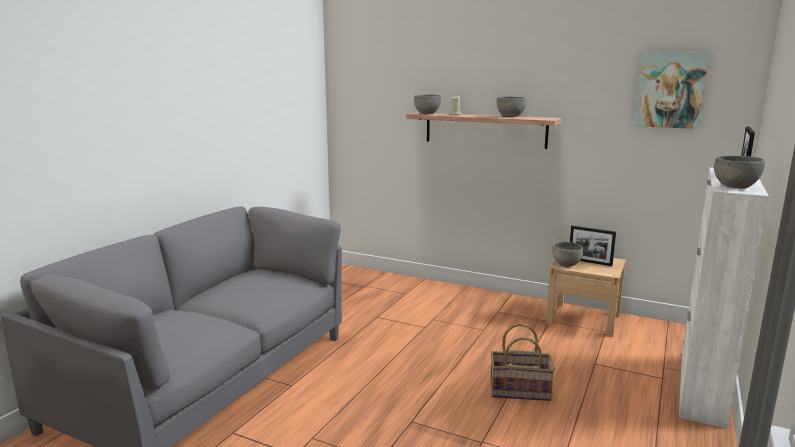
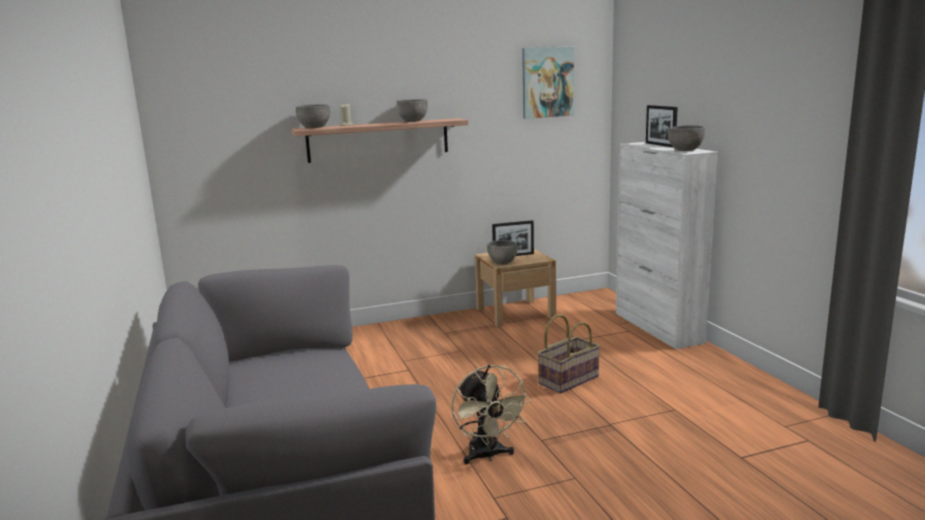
camera: 45 degrees left, 0 degrees up
none -> beige fan [451,365,531,464]

